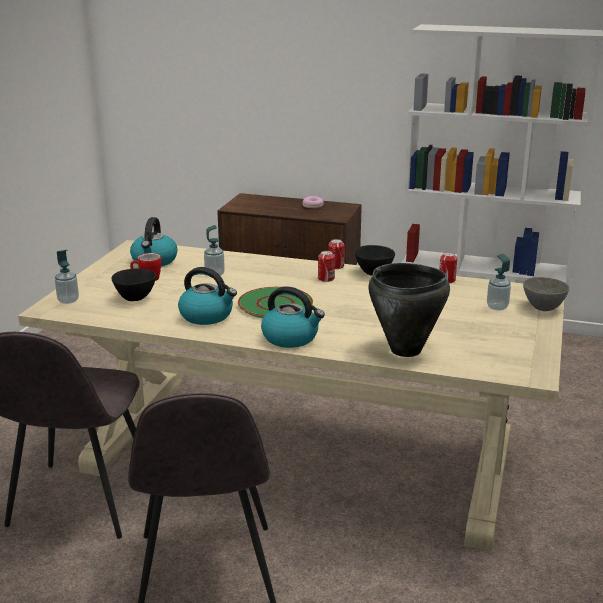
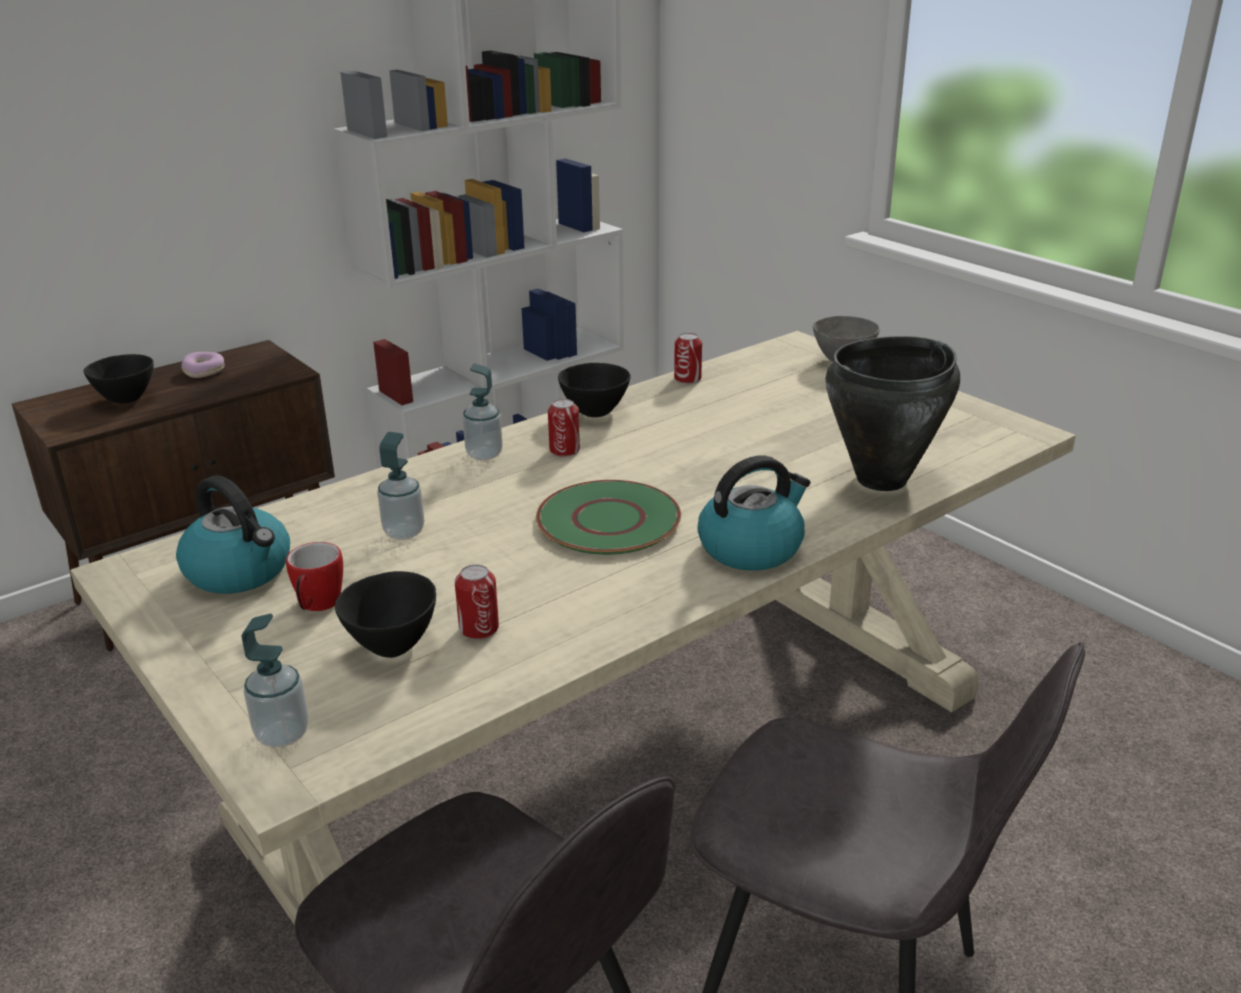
camera: 55 degrees left, 5 degrees up
kettle [178,267,237,325] -> none
can [328,239,345,269] -> can moved to [455,565,499,639]
soap dispenser [487,254,511,311] -> soap dispenser moved to [463,363,503,461]
none -> black bowl [84,354,154,404]

